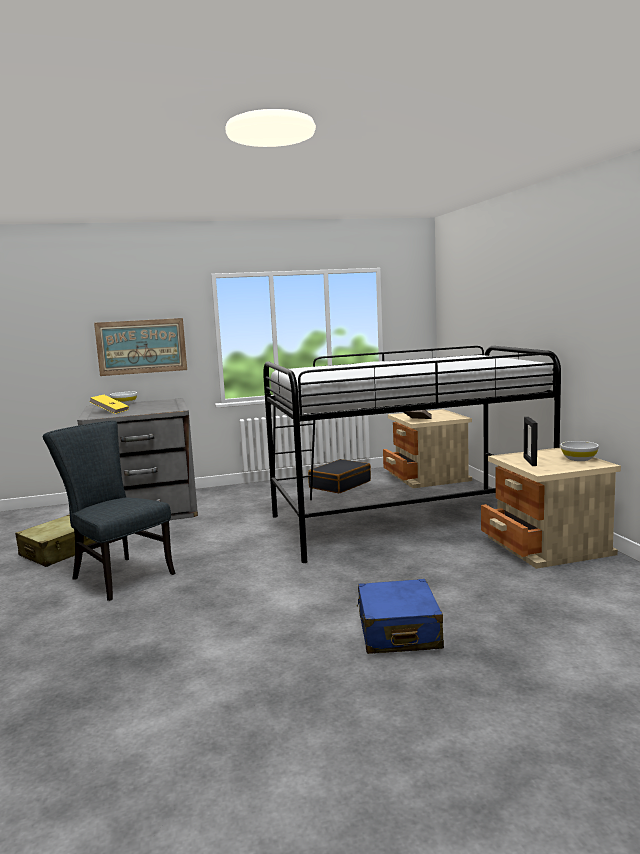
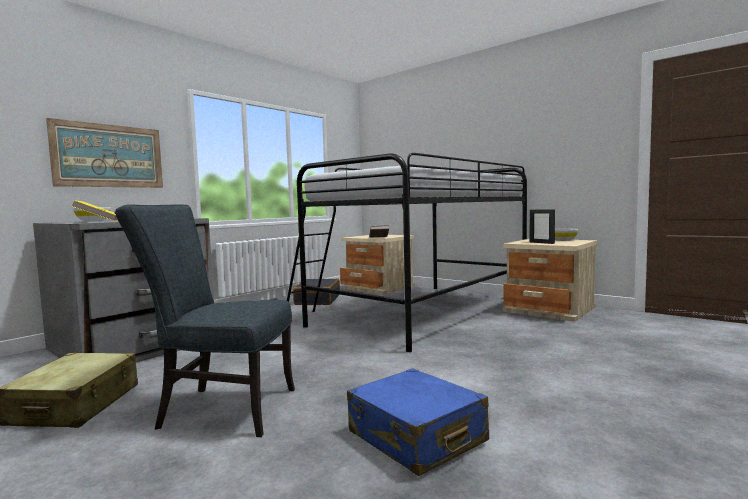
camera: 35 degrees left, 5 degrees down
blue suitcase [357,579,444,654] -> blue suitcase moved to [347,368,489,476]

